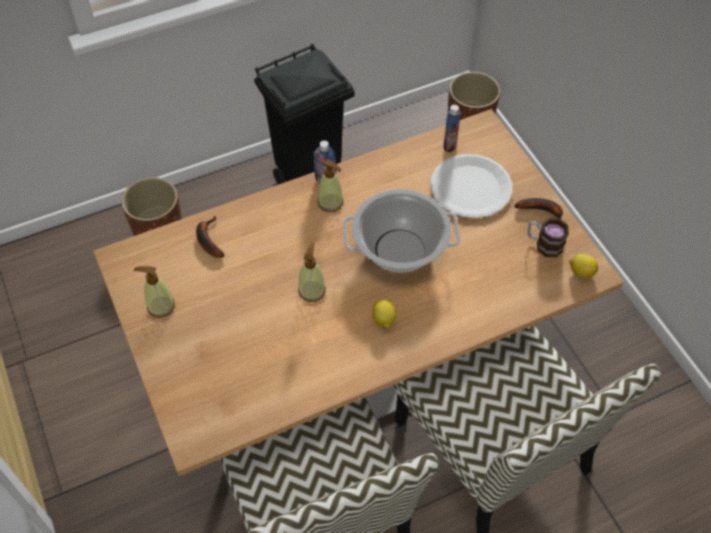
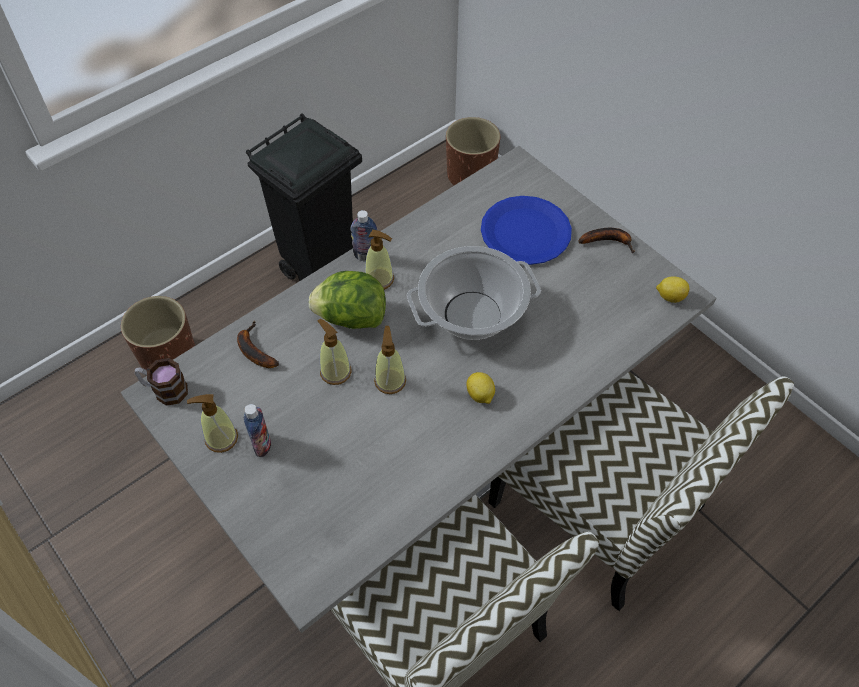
camera: 15 degrees left, 0 degrees up
brown dining table [93,109,624,476] -> grey dining table [121,146,716,633]
white plate [430,154,512,218] -> blue plate [481,196,572,265]
bottle [443,105,461,152] -> bottle moved to [244,404,271,457]
mug [527,218,569,258] -> mug moved to [135,358,188,406]
none -> lettuce [309,271,386,329]
none -> soap dispenser [318,319,352,385]

